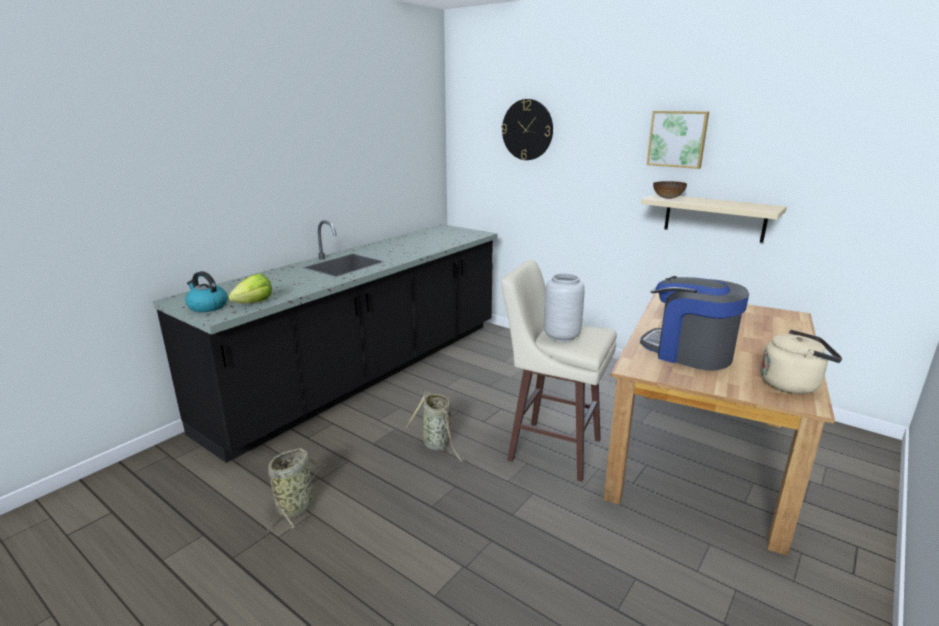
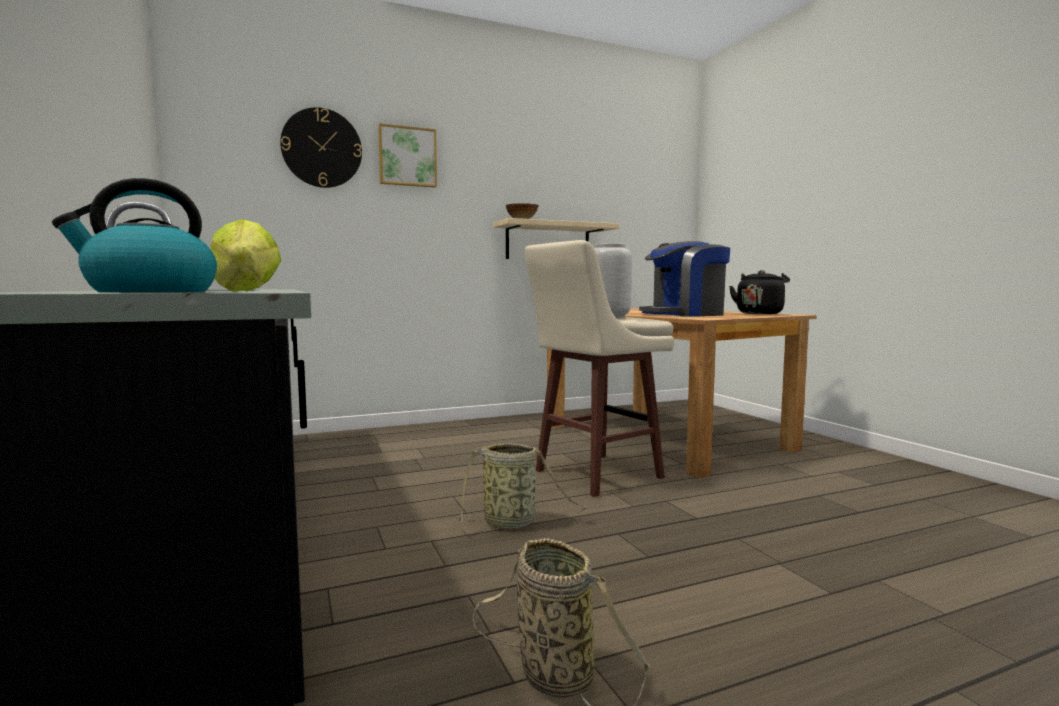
camera: 60 degrees left, 15 degrees down
picture [647,111,709,169] -> picture moved to [378,123,437,188]
beige kettle [761,329,842,394] -> black kettle [729,270,790,314]

